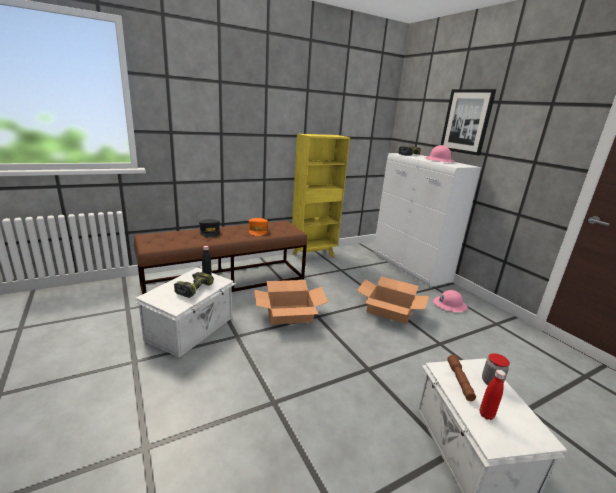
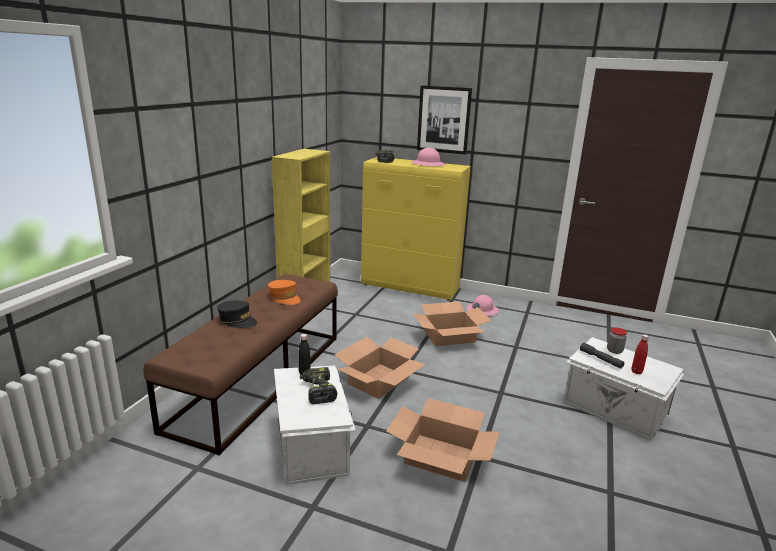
camera: 40 degrees left, 0 degrees up
white cabinet [374,153,481,288] -> yellow cabinet [361,157,471,300]
brown flashlight [447,355,476,401] -> grey flashlight [580,342,624,369]
none -> cardboard box [386,398,500,482]

